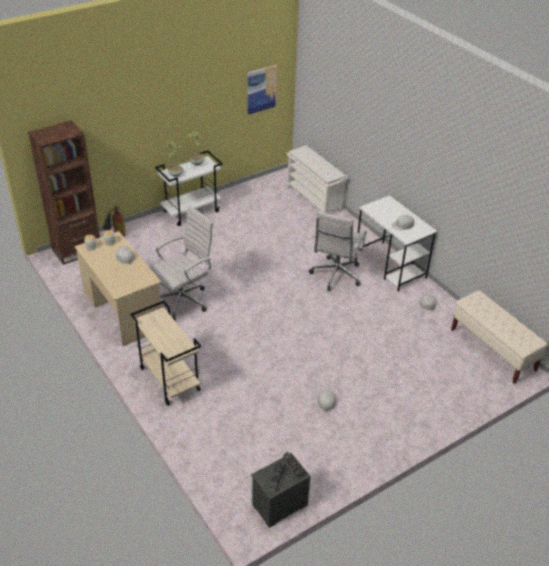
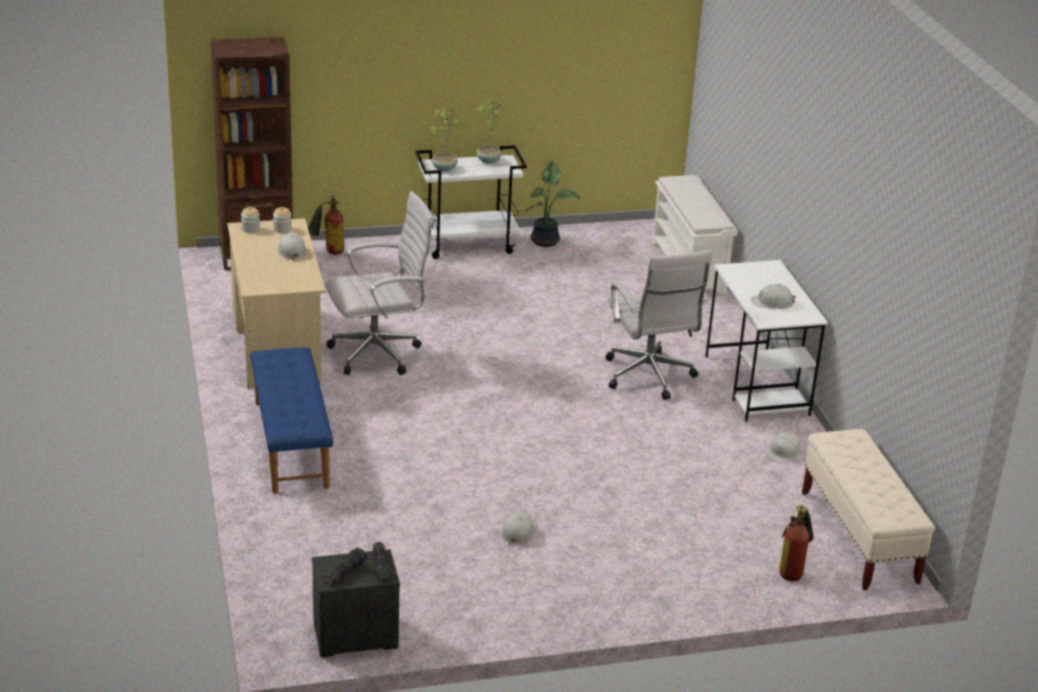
camera: 20 degrees right, 10 degrees down
beige cart [130,301,201,406] -> blue bench [250,347,333,494]
picture [248,65,277,115] -> none
white office chair [309,211,367,291] -> white office chair turned 60 degrees counterclockwise [605,250,712,400]
none -> potted plant [524,161,580,247]
none -> fire extinguisher [779,505,814,581]

